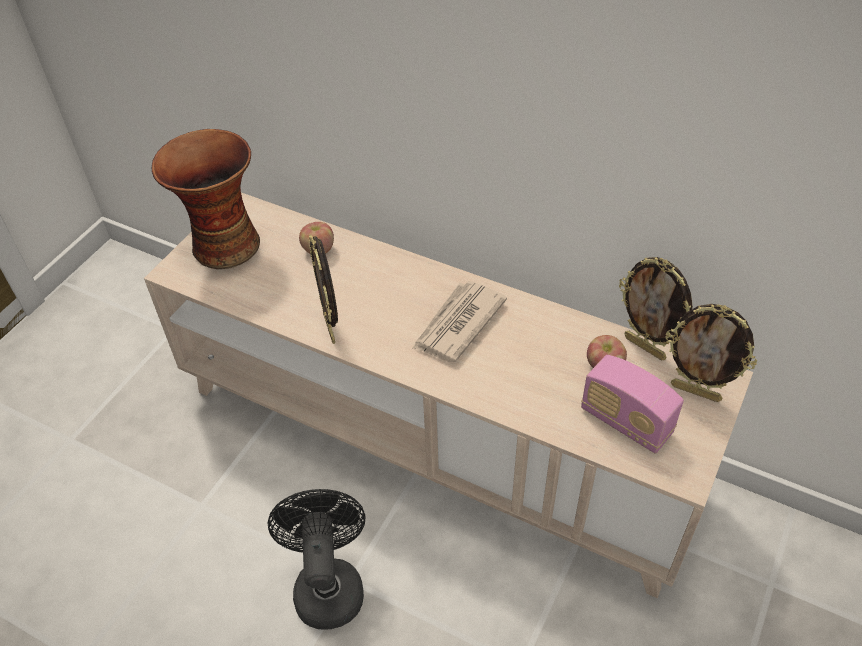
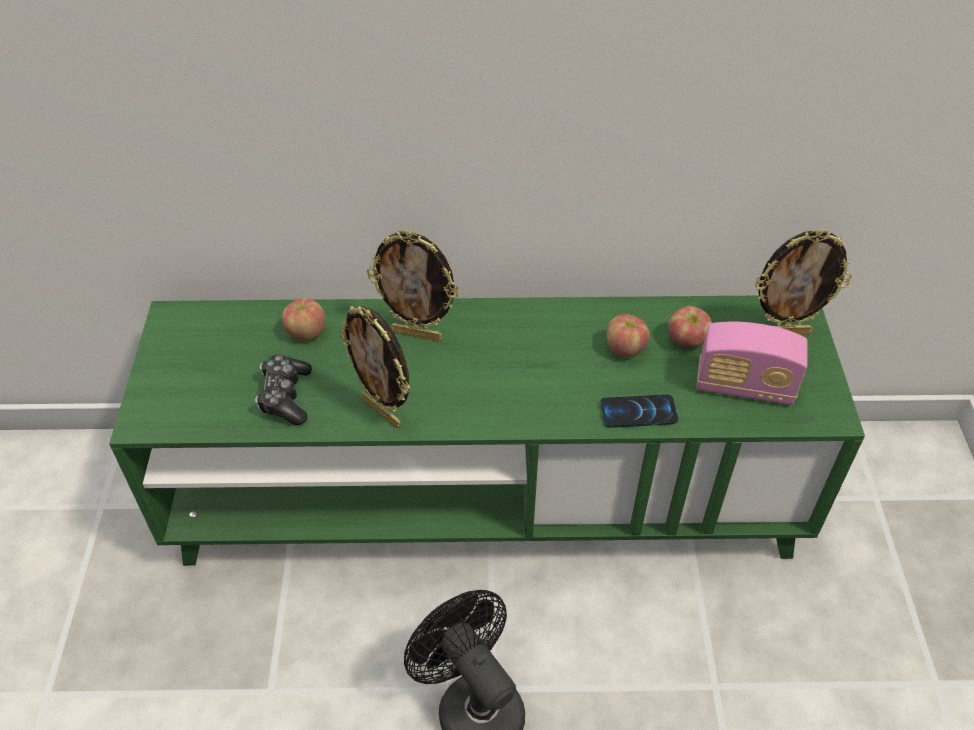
camera: 30 degrees left, 0 degrees up
beige tv stand [144,193,753,598] -> green tv stand [109,296,865,566]
vase [152,129,260,269] -> none
newspaper [412,281,507,362] -> none
picture frame [619,257,693,361] -> picture frame moved to [367,230,459,342]
none -> game controller [255,354,312,425]
none -> phone [600,394,678,428]
none -> apple [606,314,650,358]

